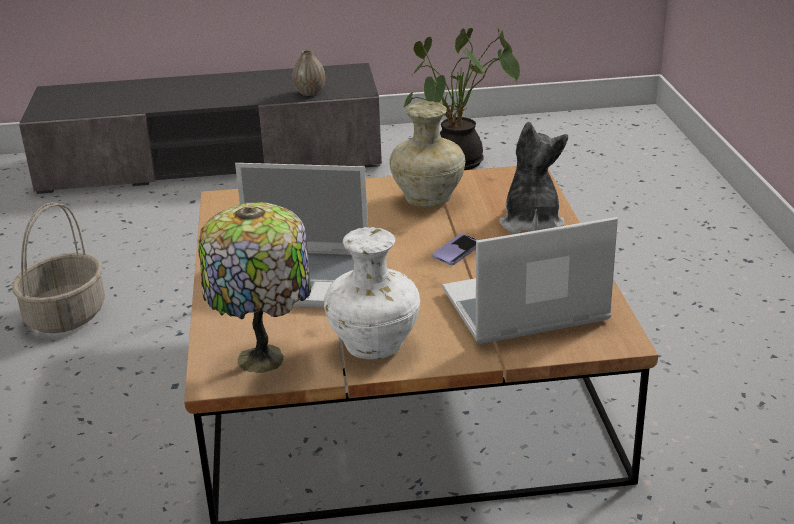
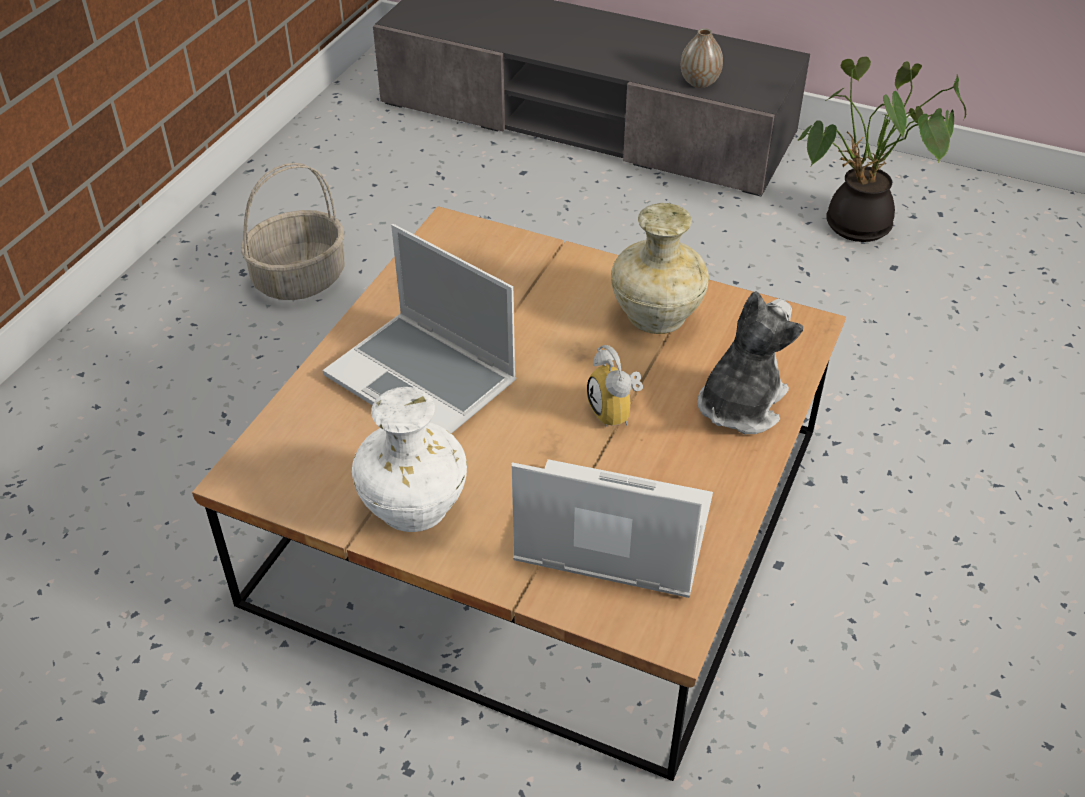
camera: 30 degrees right, 15 degrees up
table lamp [198,202,311,373] -> none
phone [432,234,478,265] -> alarm clock [587,345,643,427]

